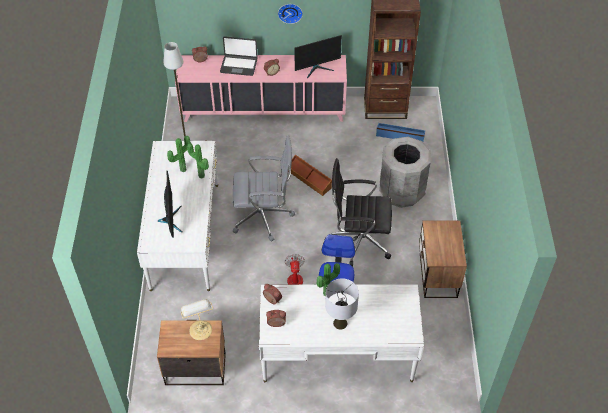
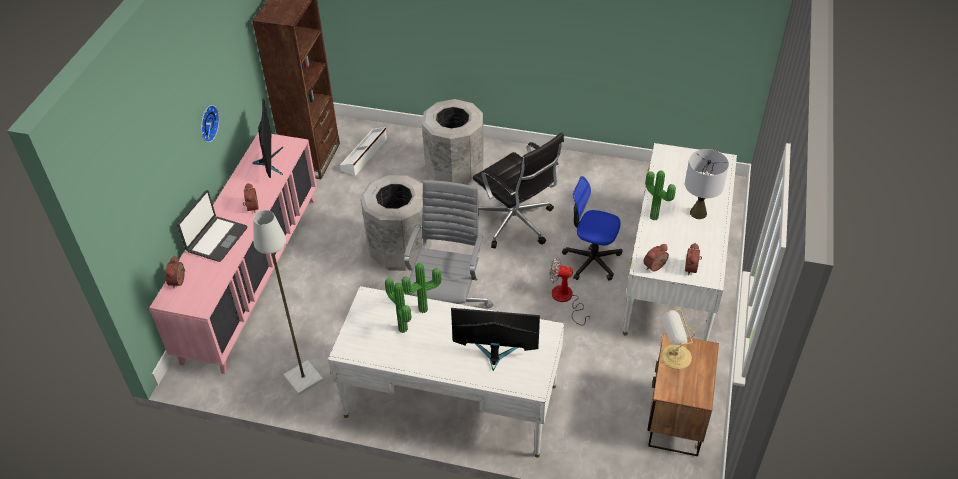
camera: 75 degrees left, 5 degrees down
brown storage box [291,155,332,196] -> grey trash can [360,175,432,271]
black office chair [332,158,392,267] -> black office chair turned 60 degrees counterclockwise [473,132,564,248]
blue storage box [376,123,425,141] -> white storage box [340,127,387,176]
nightstand [419,220,467,298] -> none

